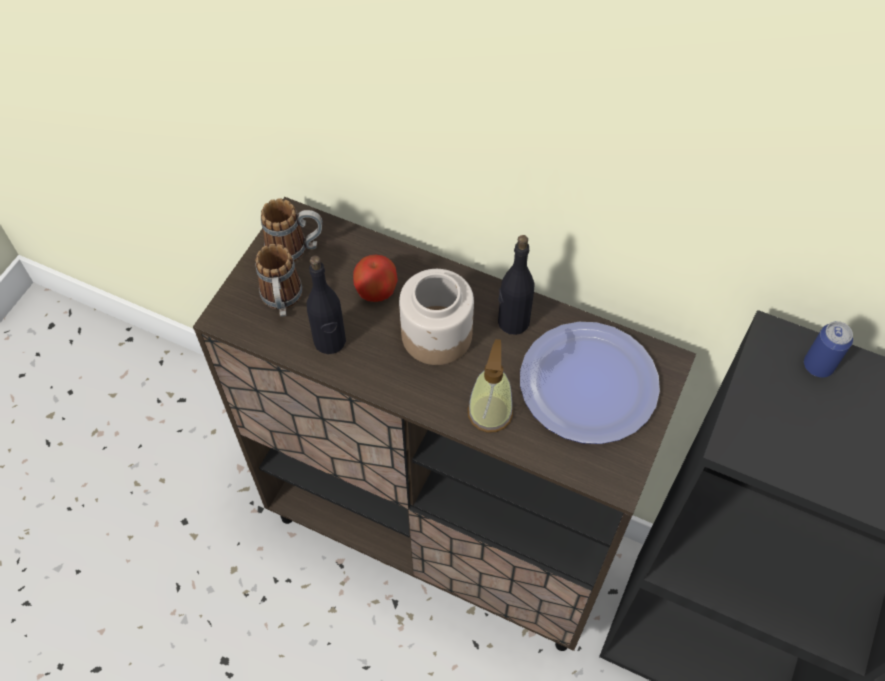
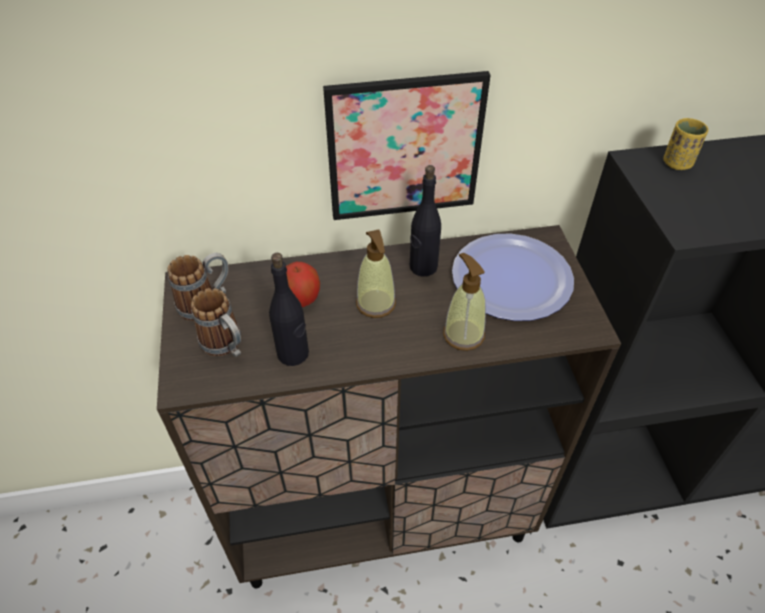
camera: 35 degrees left, 10 degrees down
jar [399,269,474,365] -> soap dispenser [356,229,396,318]
can [804,321,853,377] -> yellow cup [664,118,708,170]
none -> picture [323,71,491,220]

